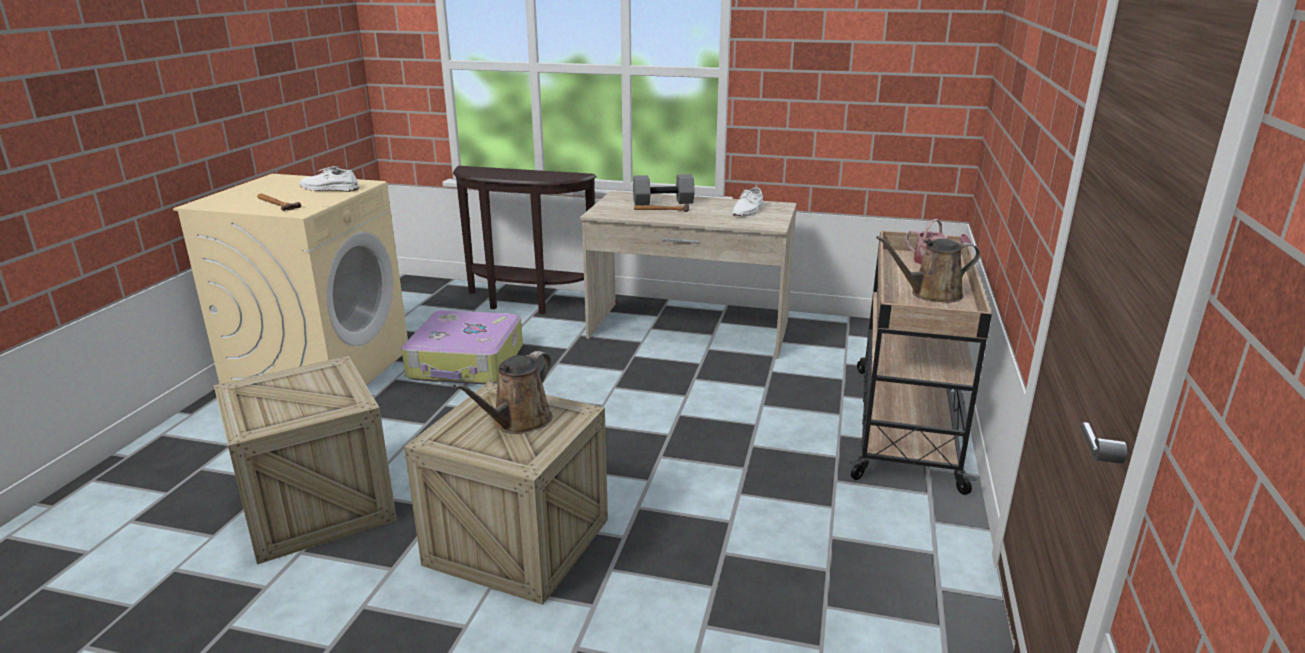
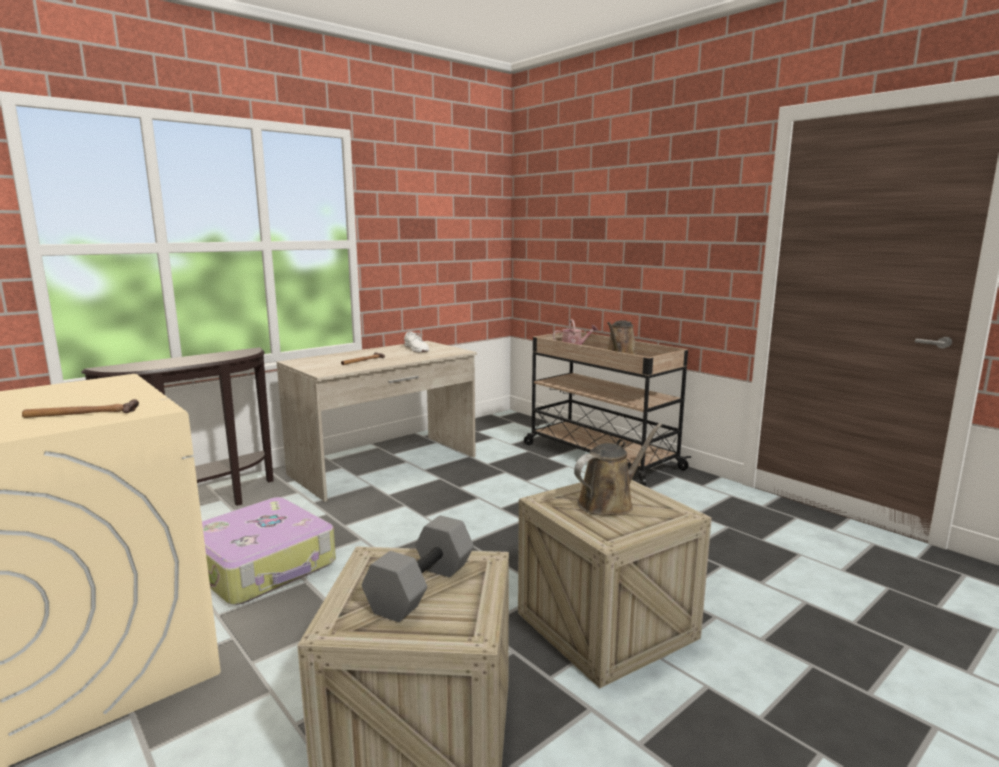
camera: 55 degrees left, 10 degrees down
white shoe [300,166,359,192] -> none
brown watering can [453,351,552,434] -> brown watering can turned 105 degrees counterclockwise [574,423,662,516]
grey dumbbell [633,174,695,205] -> grey dumbbell moved to [362,515,474,622]

